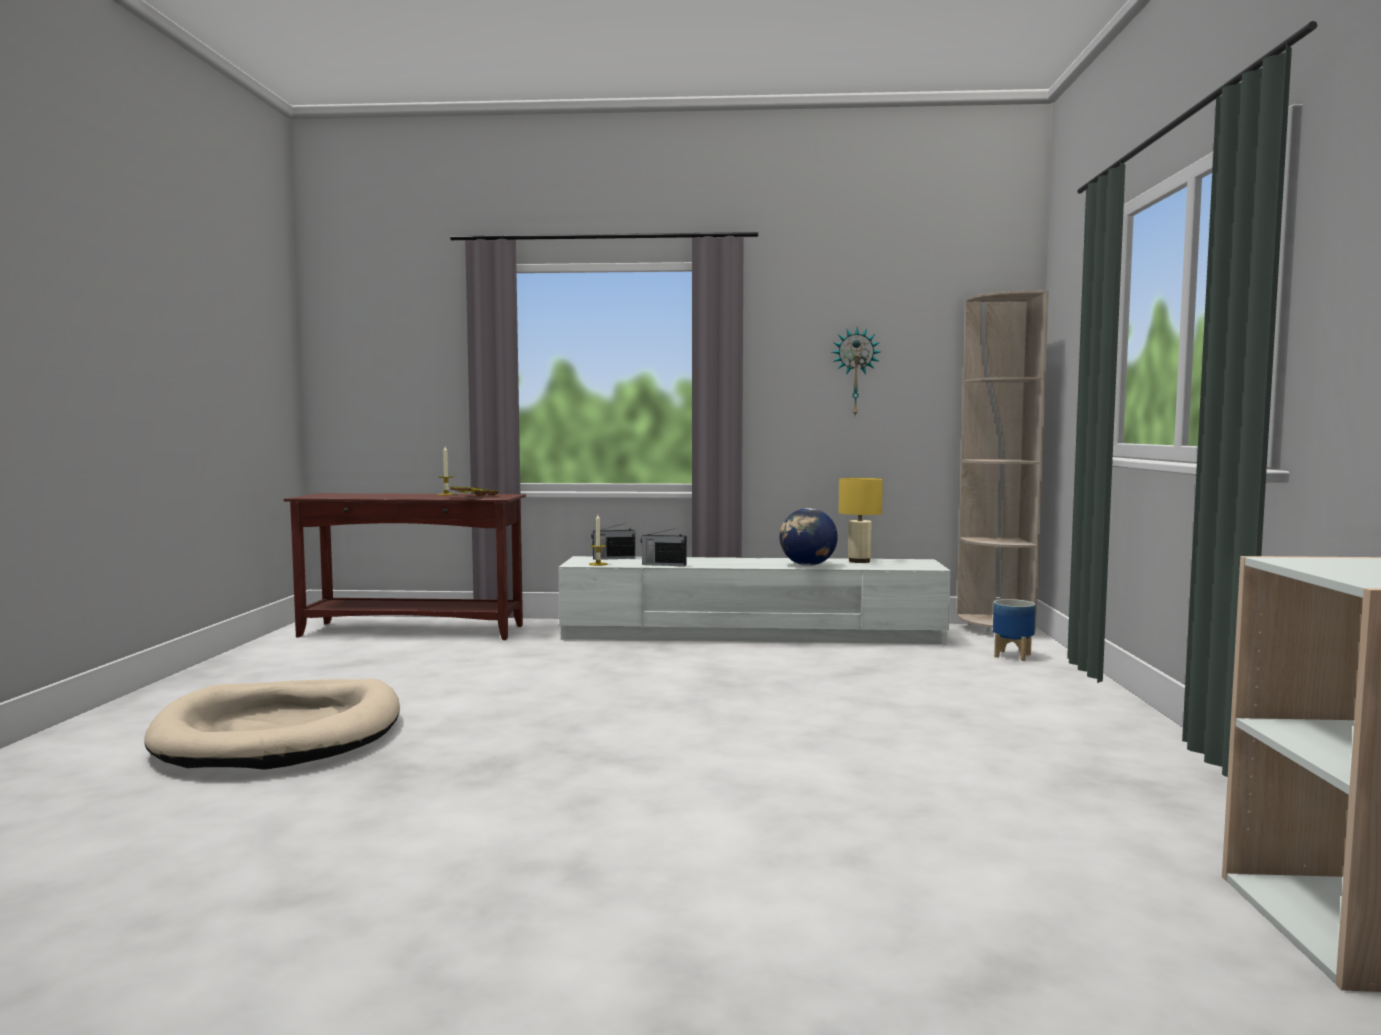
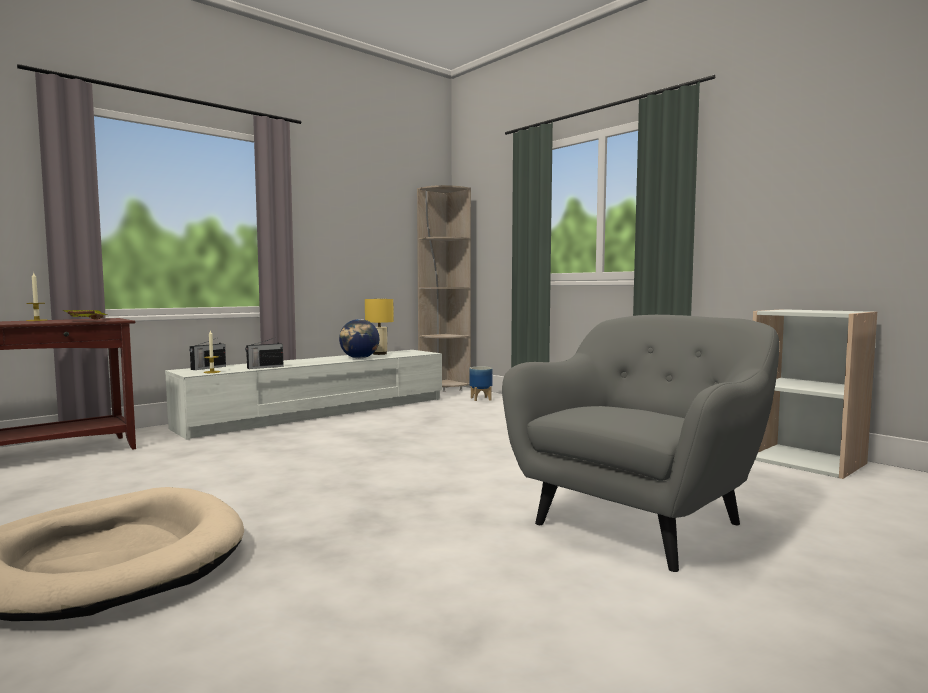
camera: 45 degrees left, 0 degrees up
wall clock [832,327,881,418] -> none
none -> grey armchair [502,315,779,572]

